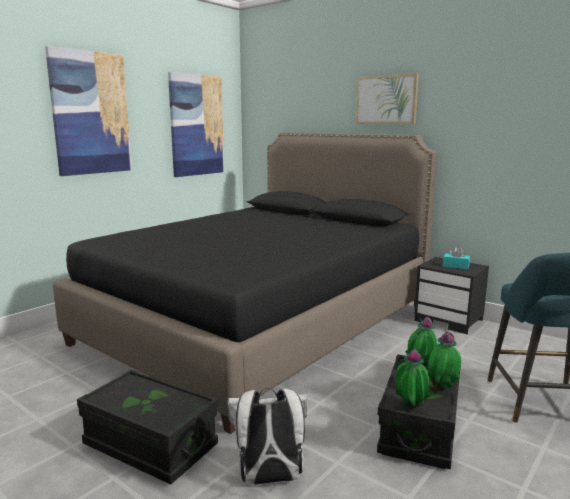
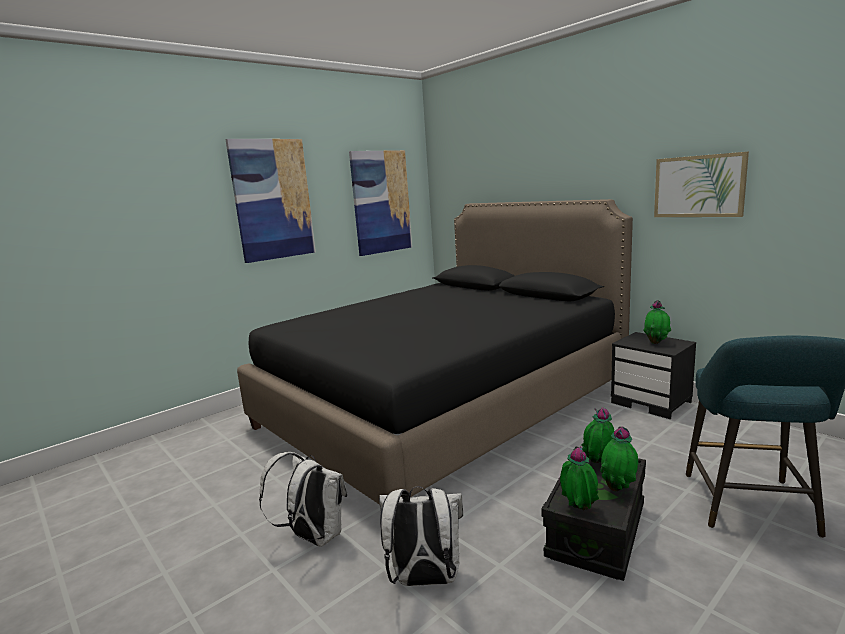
camera: 10 degrees right, 0 degrees up
black storage box [77,370,218,484] -> white backpack [259,452,347,547]
picture [356,73,419,124] -> picture moved to [654,152,749,217]
turquoise tissue box [443,246,470,269] -> potted plant [643,300,671,344]

